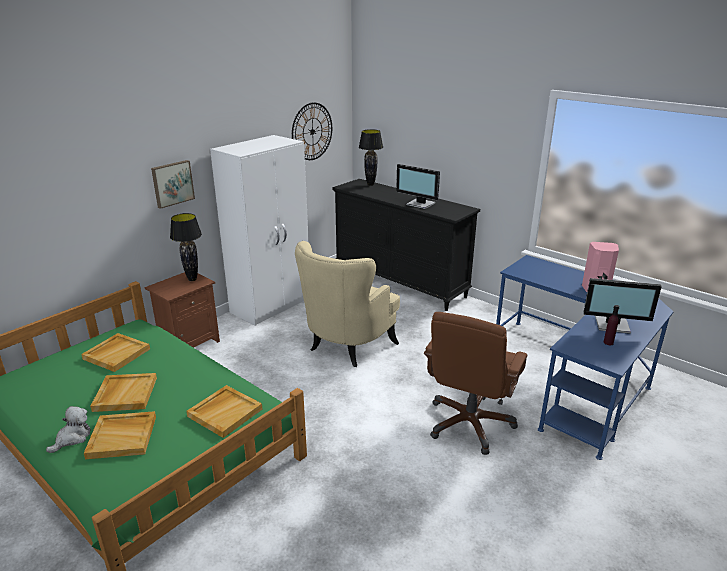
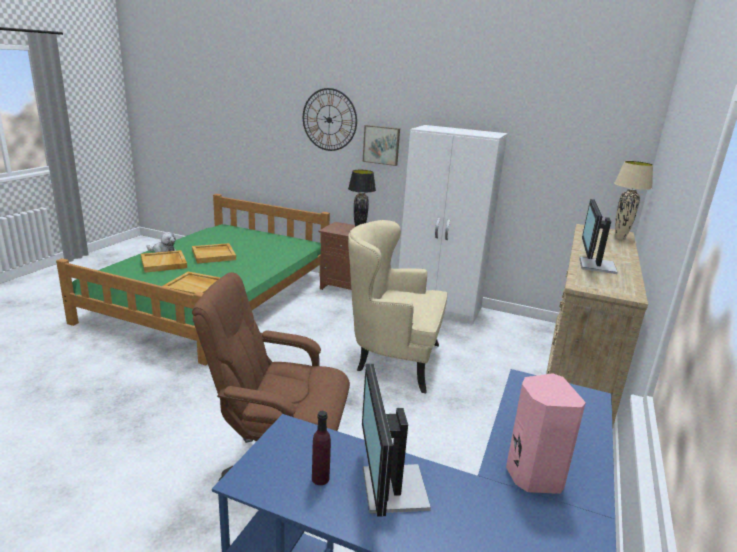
camera: 70 degrees right, 5 degrees down
beige tray [81,333,150,372] -> none
wall clock [292,102,332,160] -> wall clock moved to [303,88,357,151]
black dresser [332,179,480,311] -> beige dresser [546,224,648,428]
black table lamp [359,129,383,186] -> beige table lamp [614,161,653,240]

